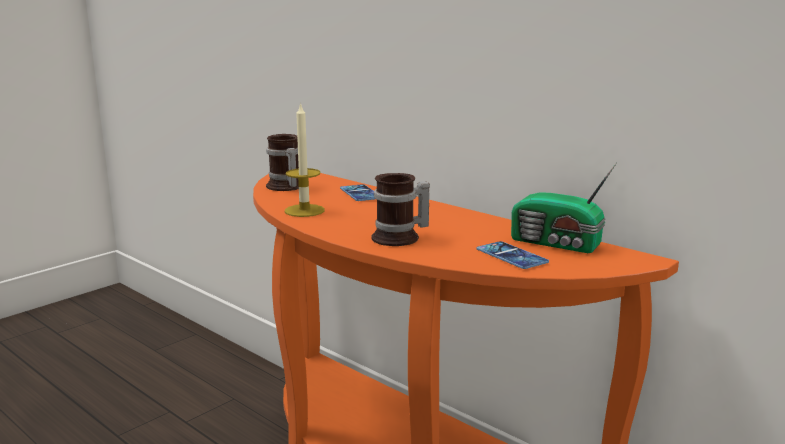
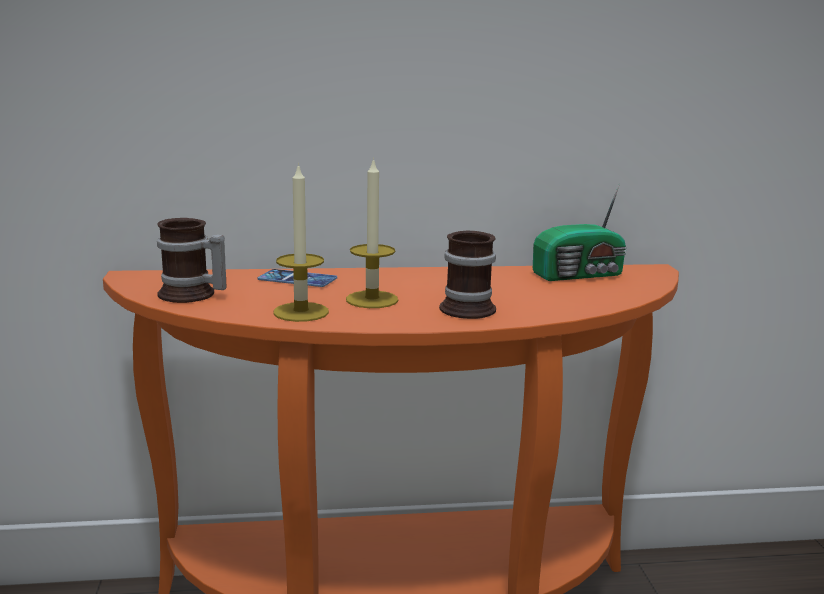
camera: 50 degrees left, 0 degrees up
phone [477,241,549,269] -> none
none -> candle [346,157,398,308]

